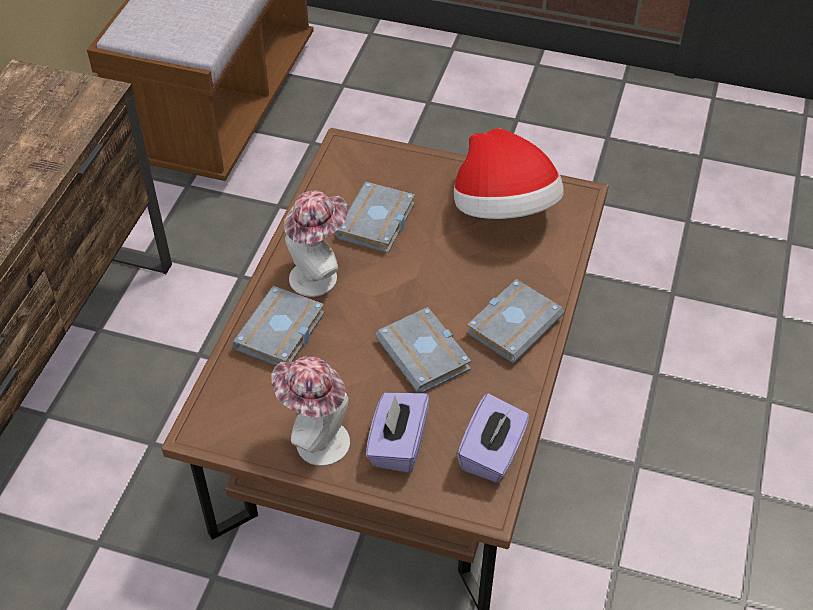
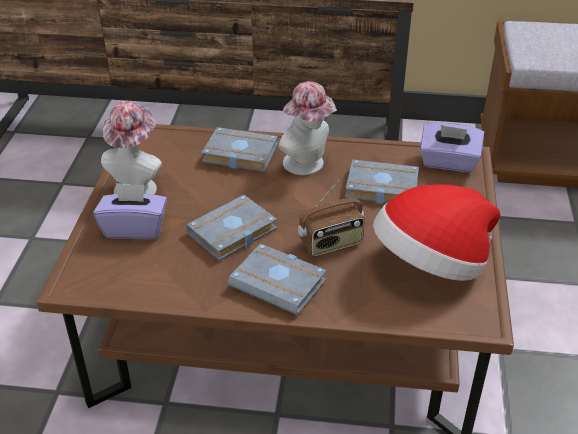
camera: 80 degrees right, 10 degrees down
purple tissue box [457,393,529,483] -> purple tissue box moved to [420,122,484,172]
none -> radio [298,180,365,257]

